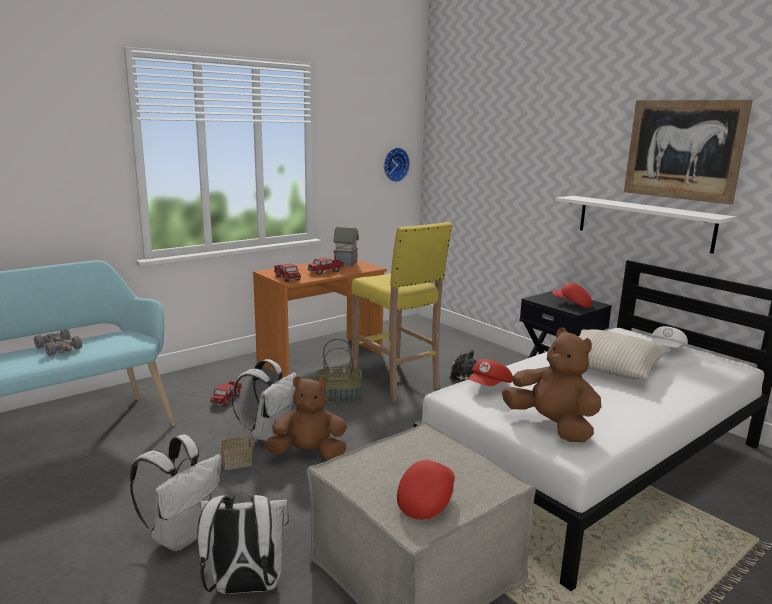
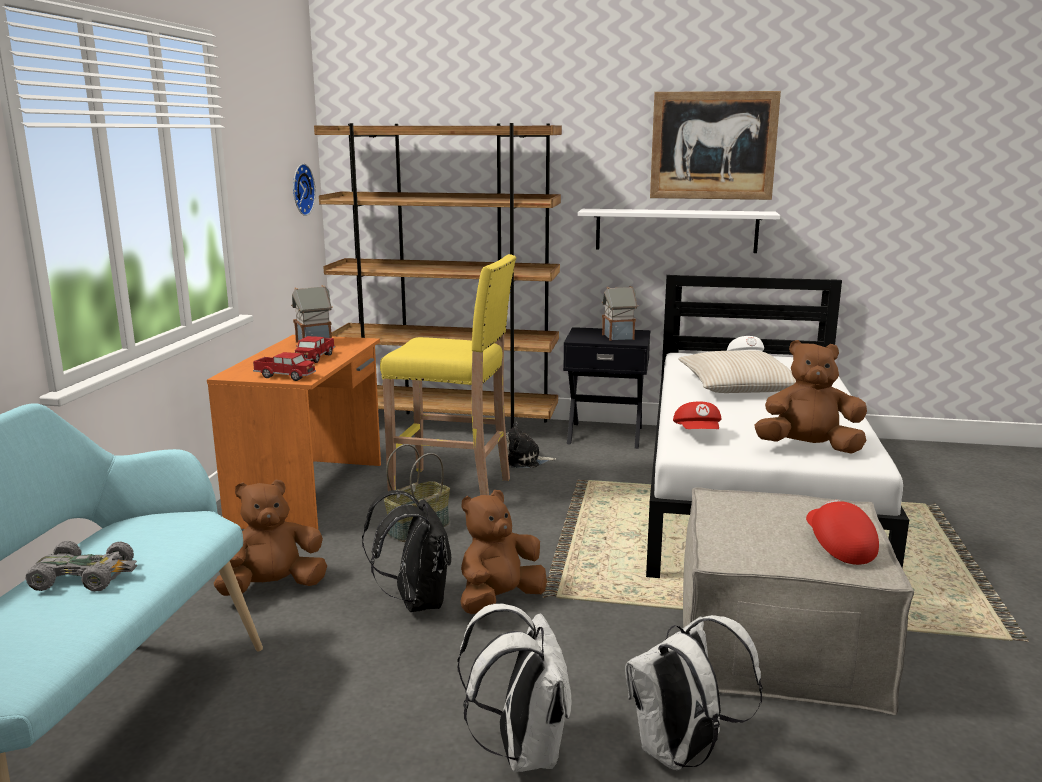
camera: 40 degrees left, 0 degrees up
toy truck [210,381,242,406] -> brown plush toy [214,479,327,596]
basket [221,407,253,470] -> none
white backpack [232,359,297,441] -> black backpack [362,490,451,612]
red cap [552,283,592,308] -> toy house [602,286,638,341]
none -> brown bookcase [314,123,562,428]

